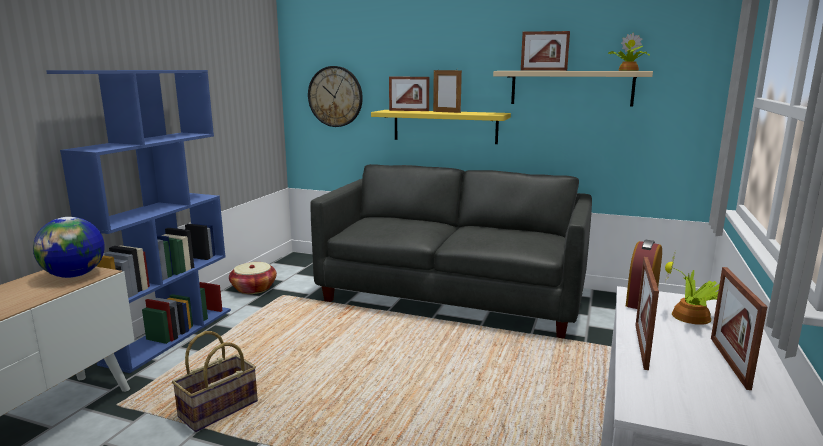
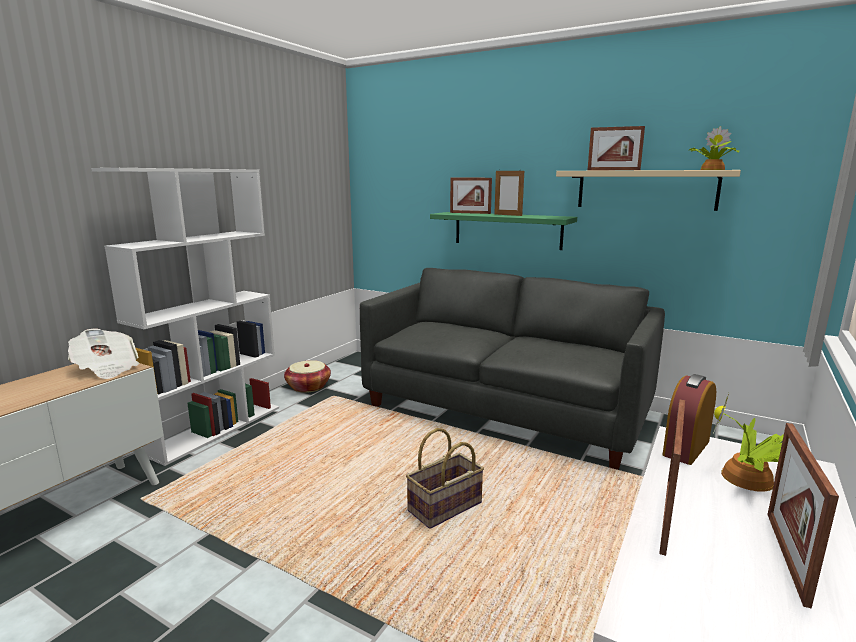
camera: 10 degrees right, 0 degrees up
globe [33,217,105,278] -> newspaper [68,329,139,379]
blue bookcase [46,70,231,373] -> white bookcase [91,168,279,466]
basket [172,331,258,432] -> basket moved to [406,428,484,529]
wall clock [308,66,363,127] -> none
yellow shelf [371,110,511,144] -> green shelf [430,212,577,250]

